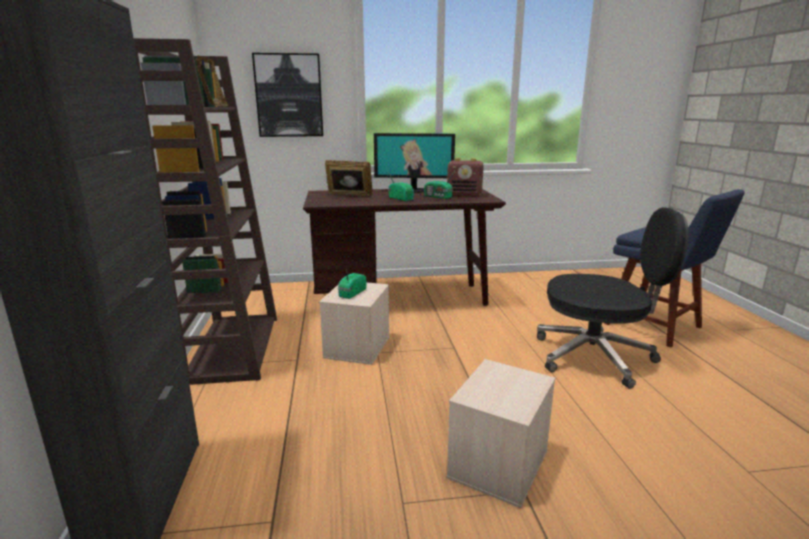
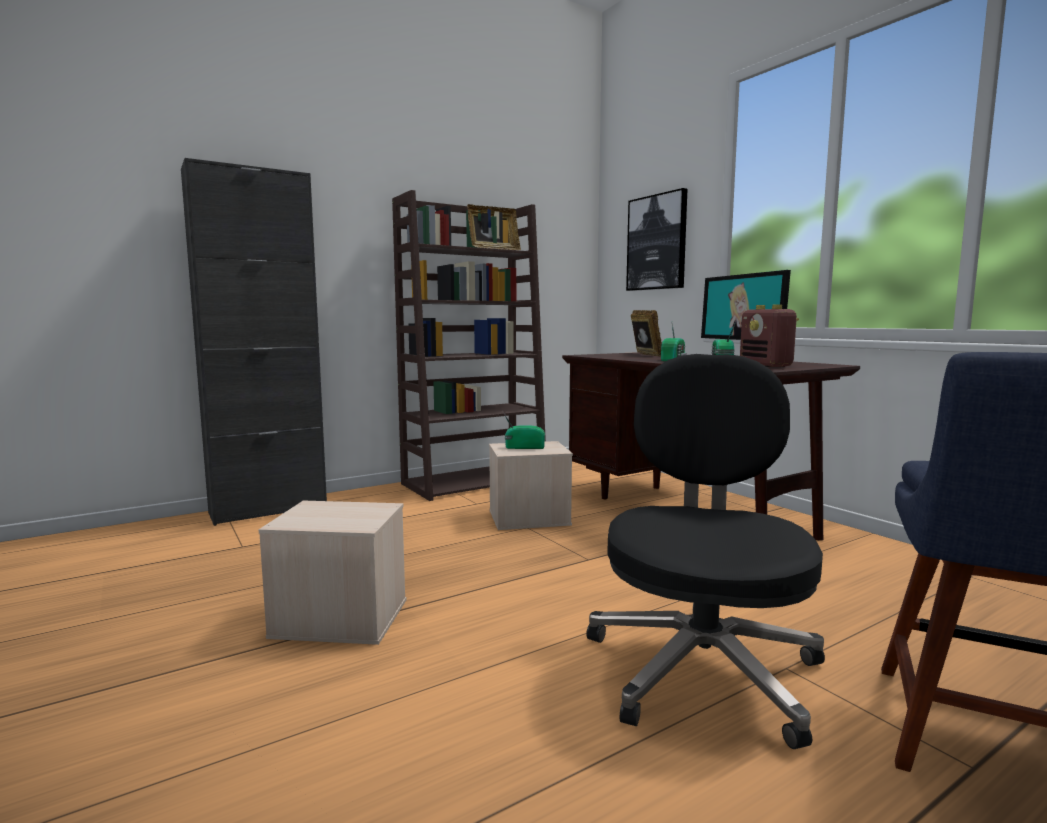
camera: 65 degrees right, 10 degrees down
black office chair [537,207,689,389] -> black office chair turned 150 degrees counterclockwise [586,354,825,749]

